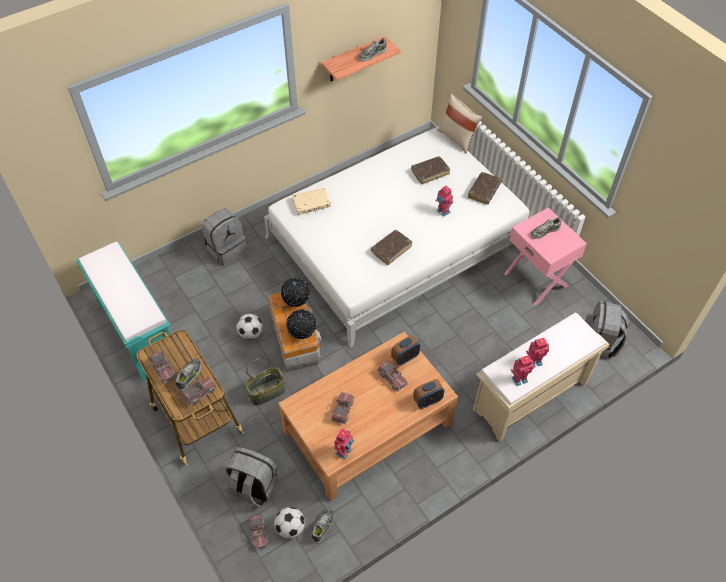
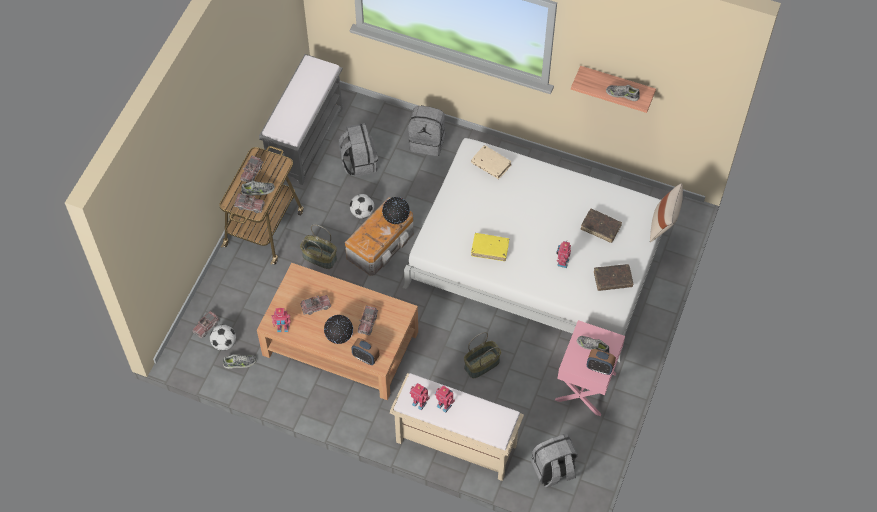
camera: 55 degrees right, 5 degrees up
turquoise bench [76,242,176,381] -> grey bench [259,54,343,185]
grey backpack [225,447,278,508] -> grey backpack moved to [339,123,378,177]
globe [286,309,316,339] -> globe moved to [324,315,353,344]
brown book [371,230,412,265] -> yellow book [471,233,509,261]
alarm clock [391,335,420,366] -> alarm clock moved to [587,349,616,375]
none -> basket [464,332,501,378]

